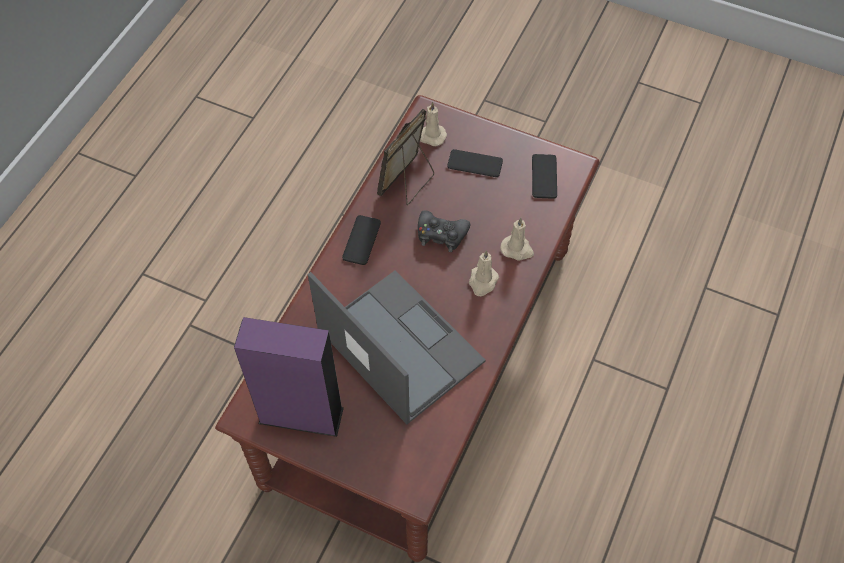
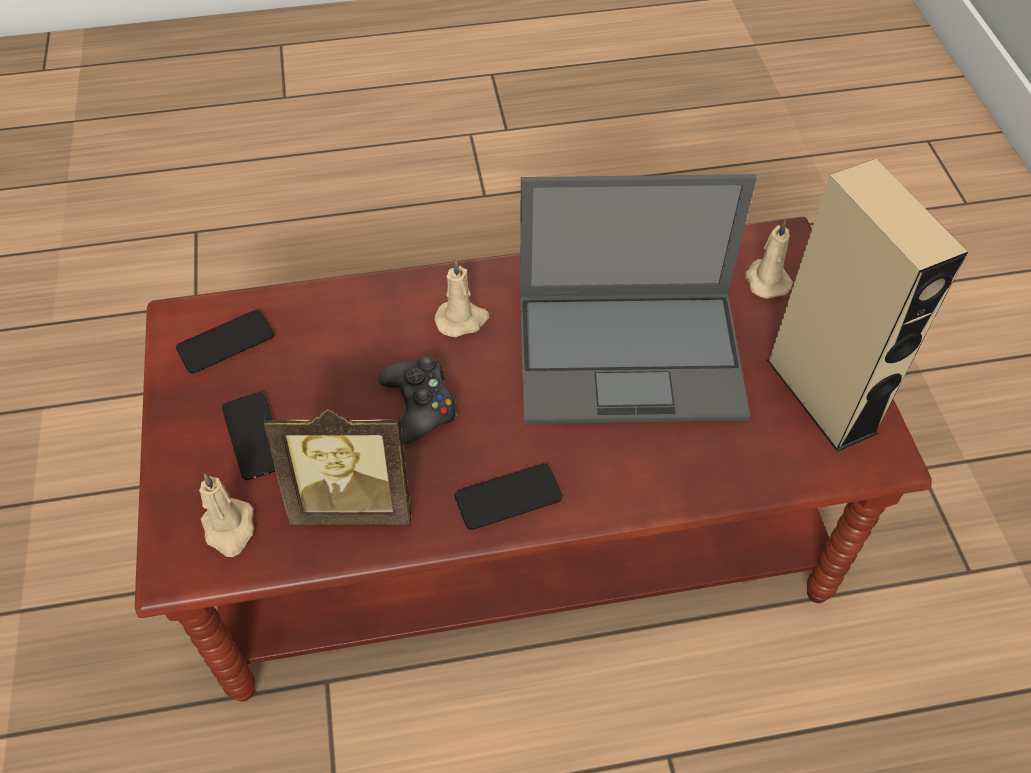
camera: 125 degrees left, 5 degrees down
purple speaker [234,317,344,437] -> beige speaker [767,159,968,452]
laptop [308,270,486,425] -> laptop turned 105 degrees counterclockwise [520,174,757,424]
beige candle [500,218,534,261] -> beige candle moved to [745,219,793,299]

